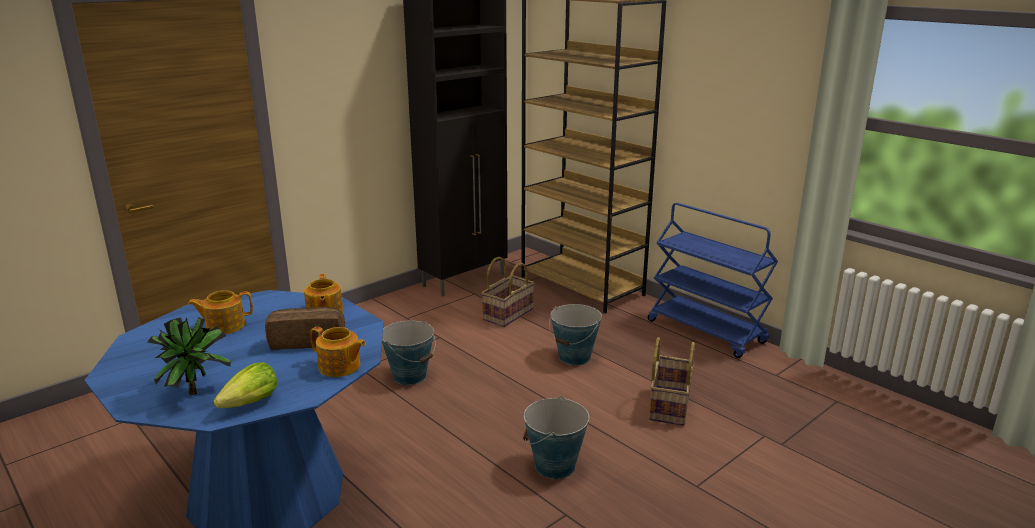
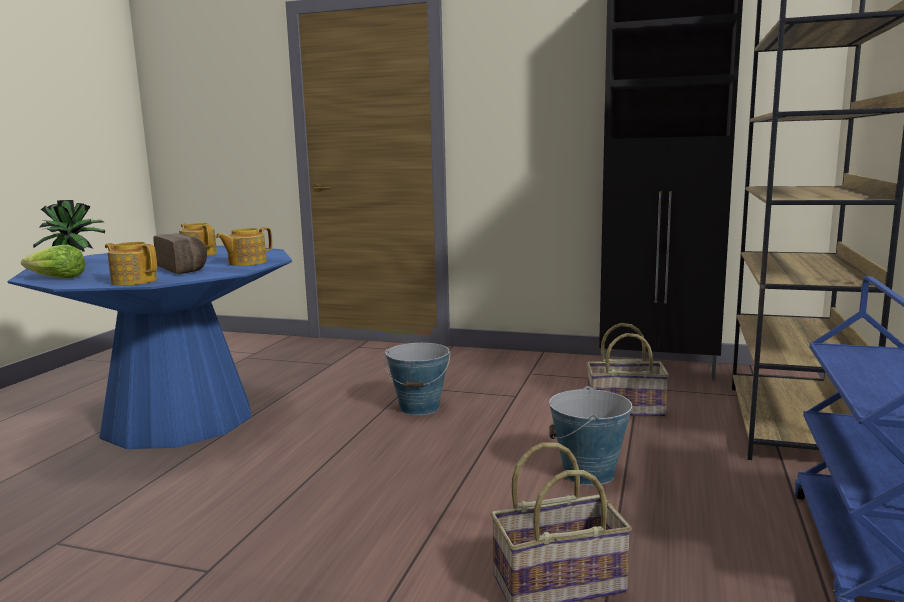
camera: 60 degrees right, 10 degrees down
teapot [310,327,366,377] -> teapot turned 120 degrees clockwise [105,242,157,286]
bucket [523,396,589,479] -> none

